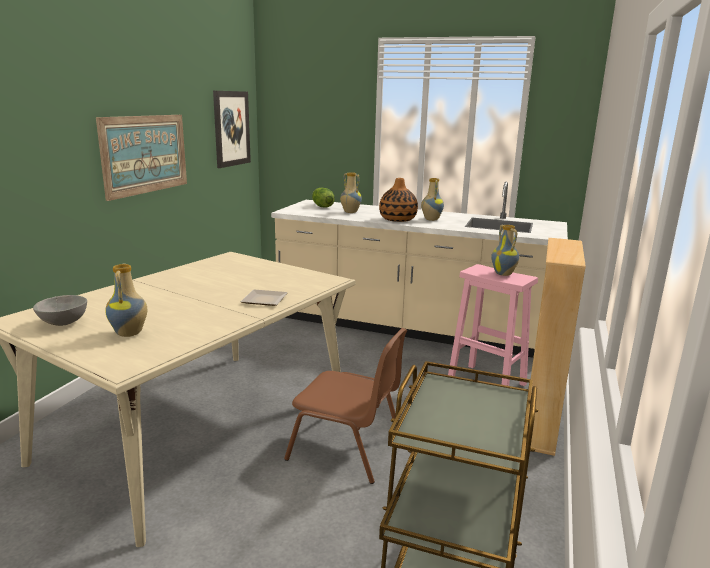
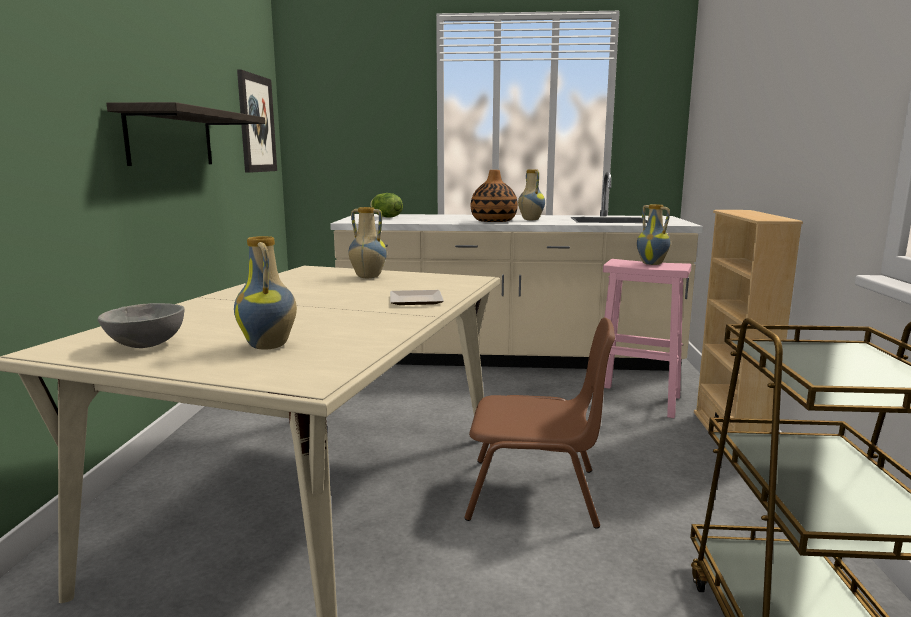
camera: 15 degrees left, 5 degrees down
picture [96,115,187,201] -> shelf [106,102,265,166]
vase [340,172,362,213] -> vase moved to [349,207,387,278]

